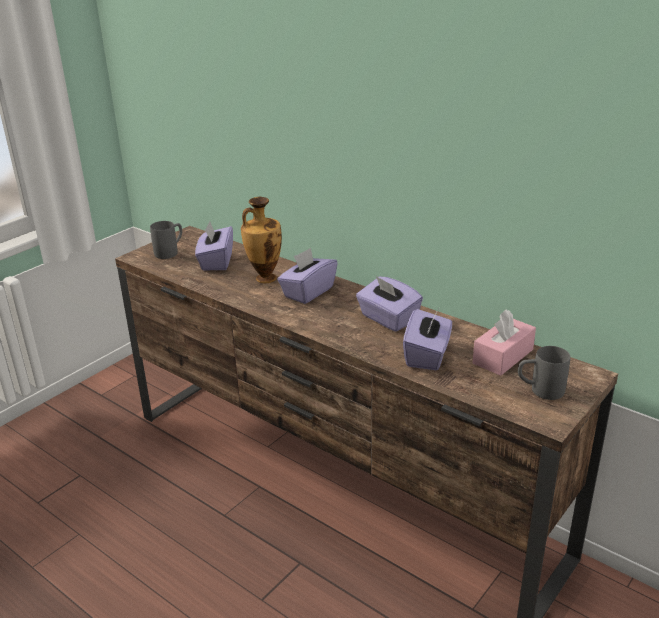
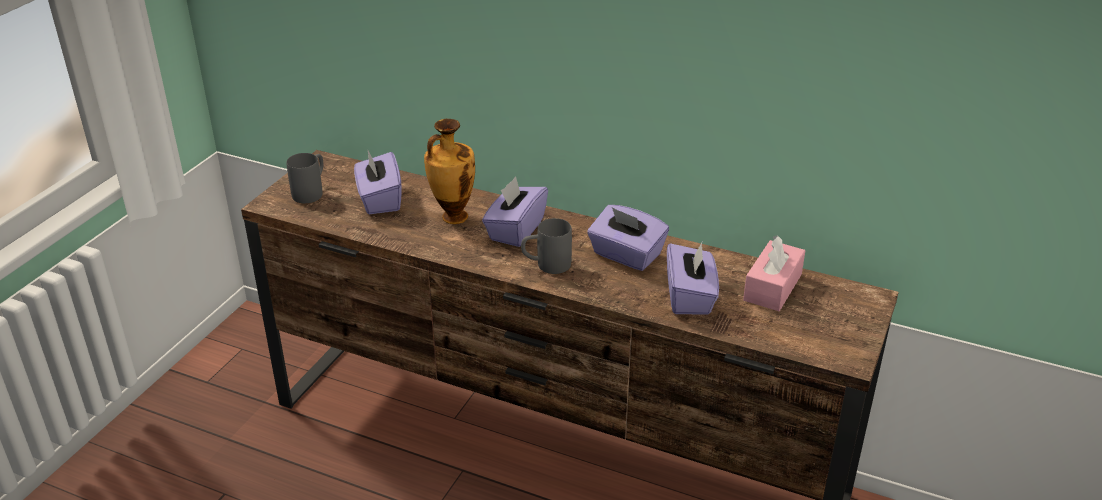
camera: 15 degrees left, 5 degrees up
grey mug [518,346,570,400] -> grey mug moved to [521,218,572,274]

